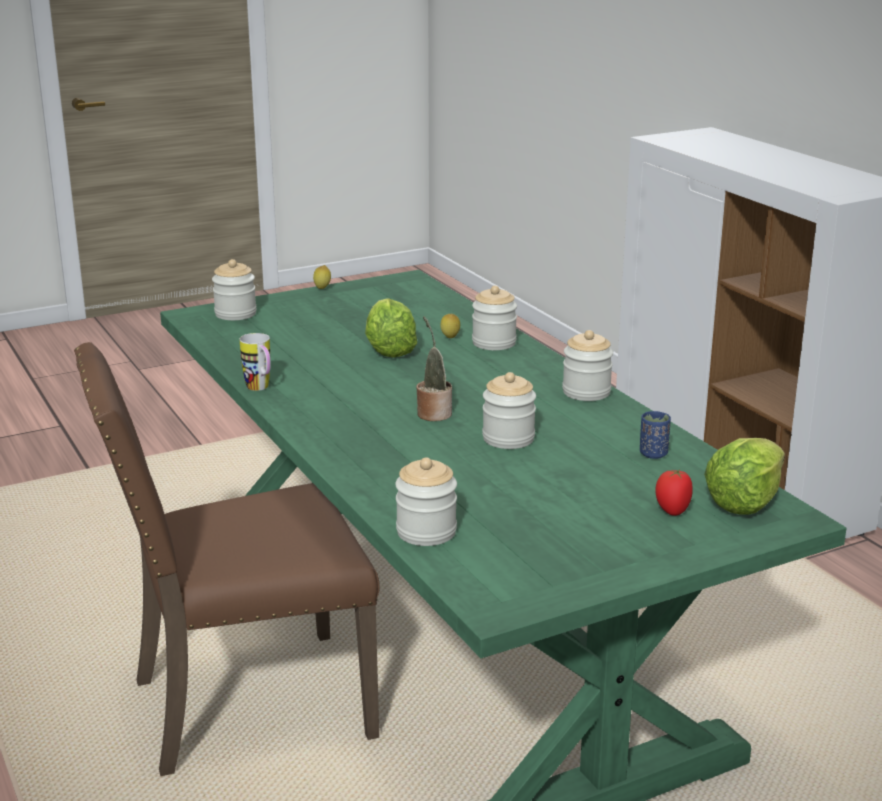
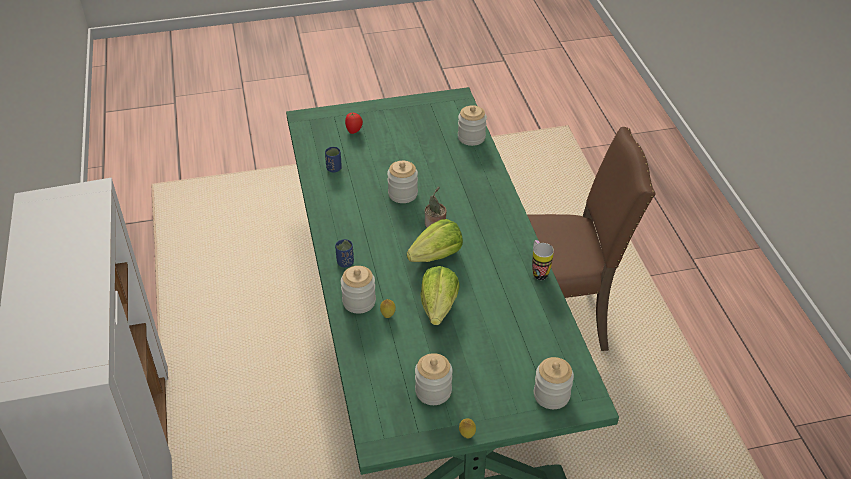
camera: 165 degrees left, 20 degrees up
jar [562,330,613,401] -> jar moved to [415,353,453,405]
lettuce [704,438,785,514] -> lettuce moved to [407,219,463,262]
none -> blue cup [335,239,354,267]

